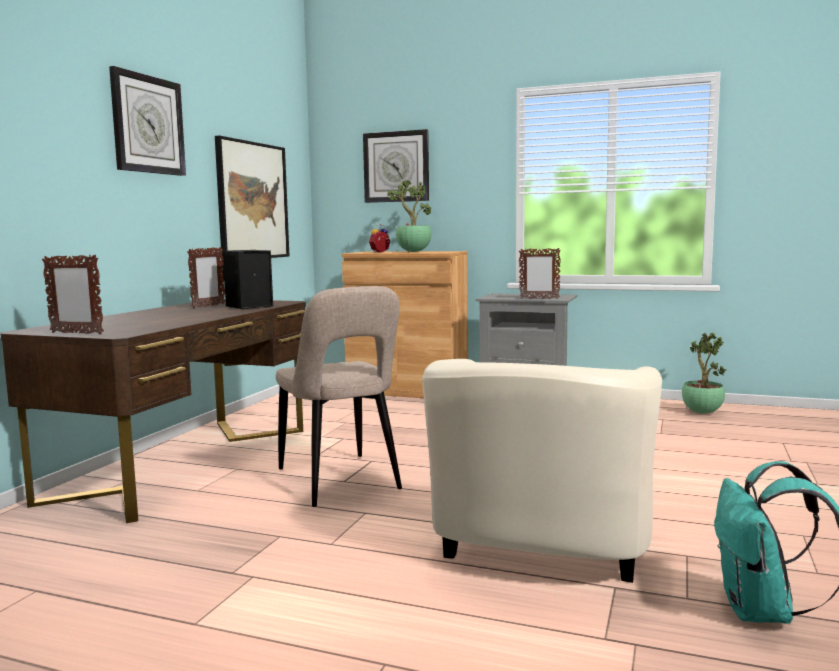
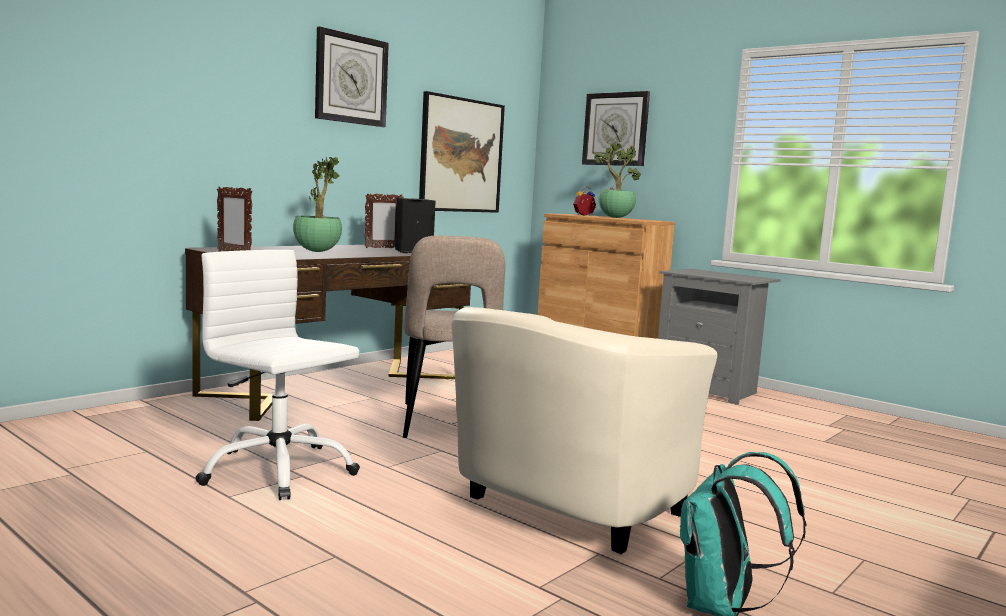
camera: 20 degrees right, 0 degrees up
picture frame [519,248,561,299] -> none
potted plant [682,333,726,414] -> potted plant moved to [293,156,342,252]
none -> white office chair [195,250,360,500]

